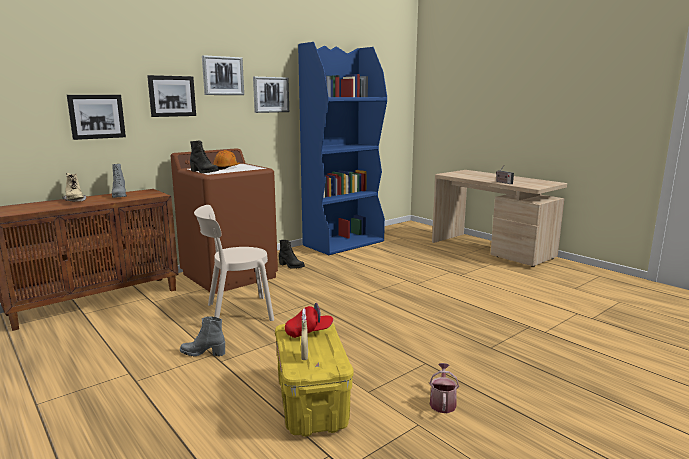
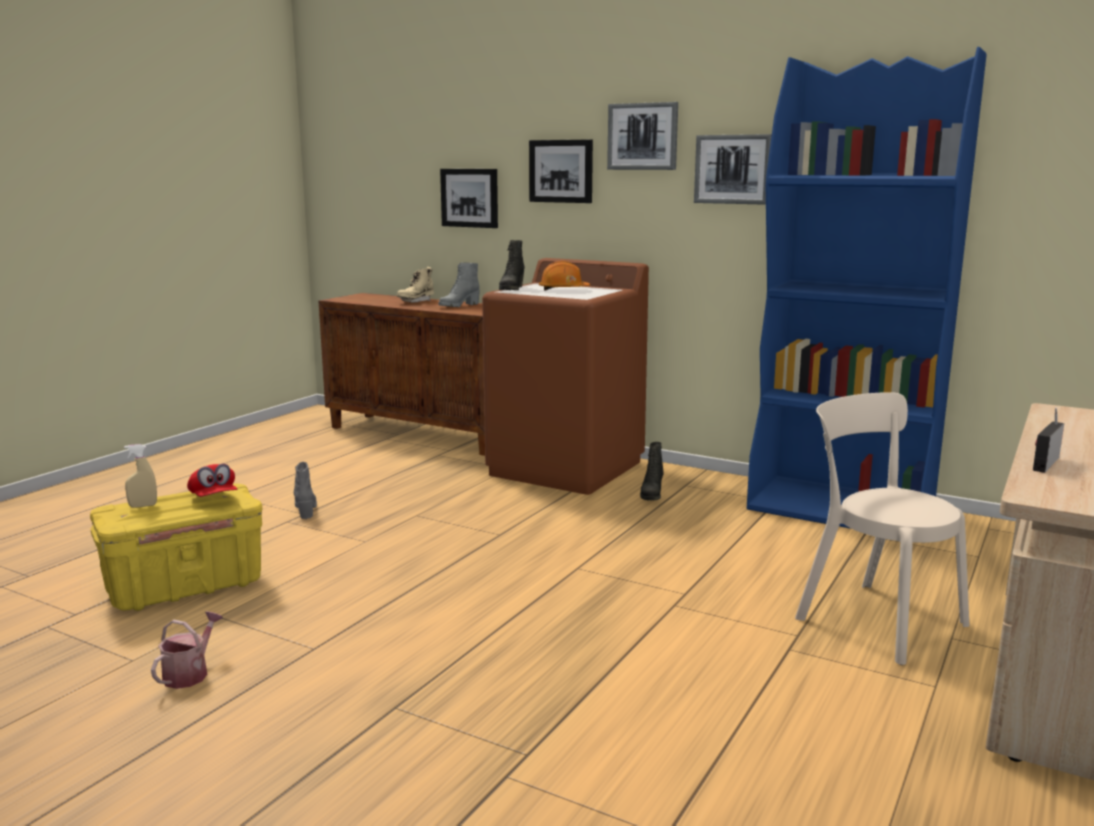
camera: 70 degrees right, 0 degrees up
beige chair [194,205,274,321] -> beige chair moved to [795,392,969,665]
watering can [429,363,459,413] -> watering can turned 60 degrees counterclockwise [151,612,223,689]

